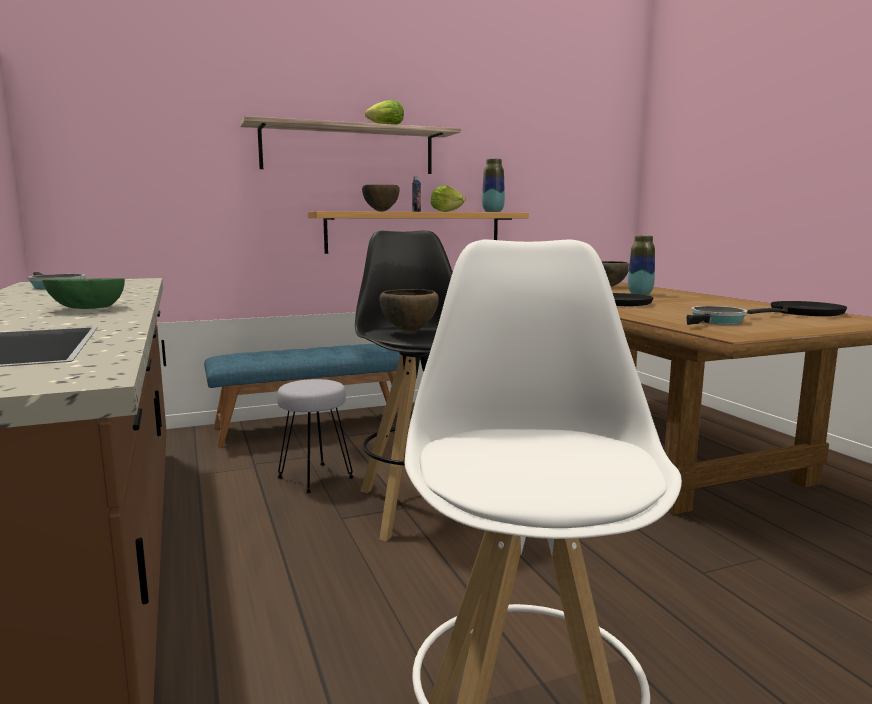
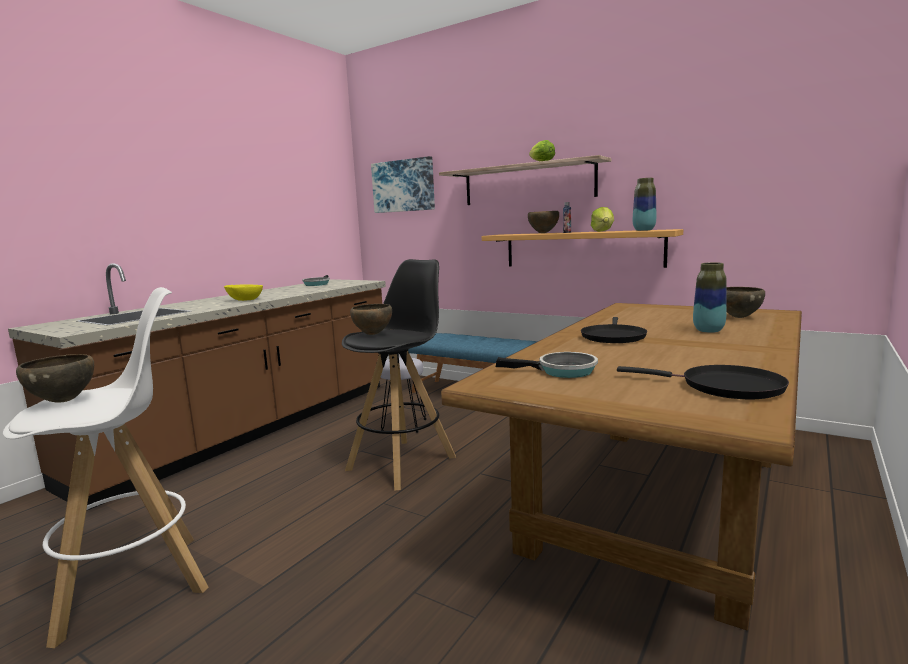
camera: 55 degrees right, 0 degrees up
green bowl [42,278,125,309] -> yellow bowl [224,284,263,301]
none -> brown bowl [16,354,94,402]
none -> picture [371,156,435,213]

